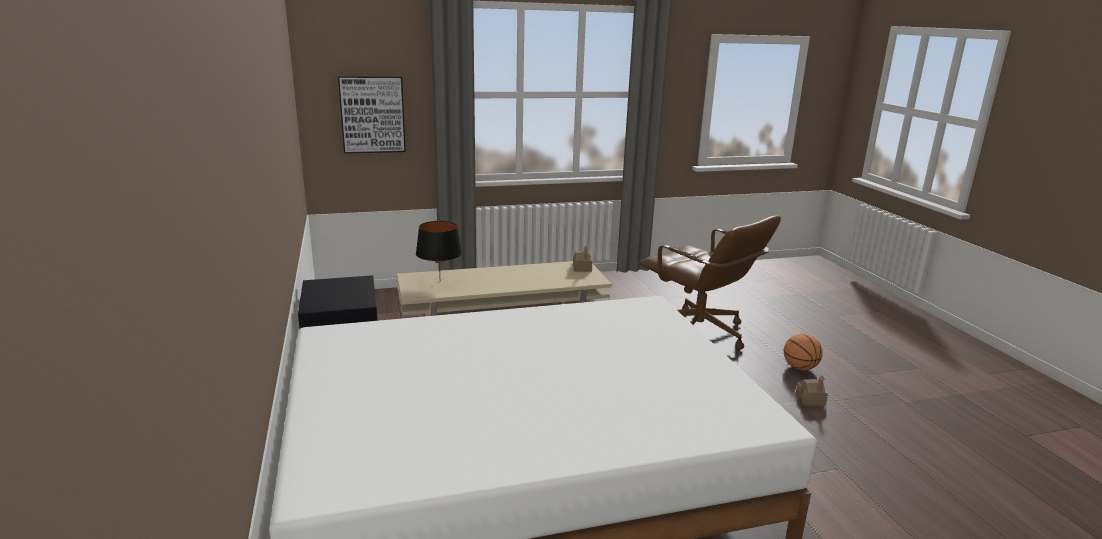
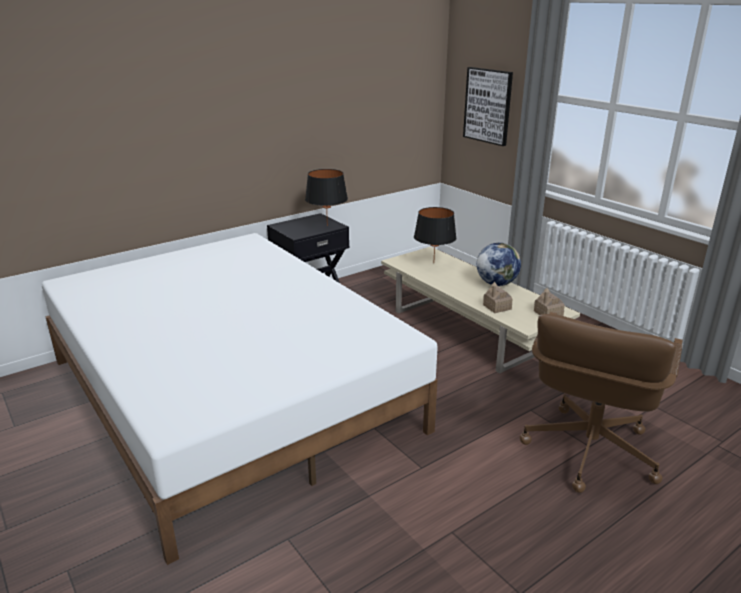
camera: 70 degrees right, 5 degrees up
basketball [784,334,823,370] -> none
toy house [796,375,828,406] -> toy house moved to [483,282,512,313]
none -> black table lamp [305,169,348,226]
none -> globe [477,243,521,286]

